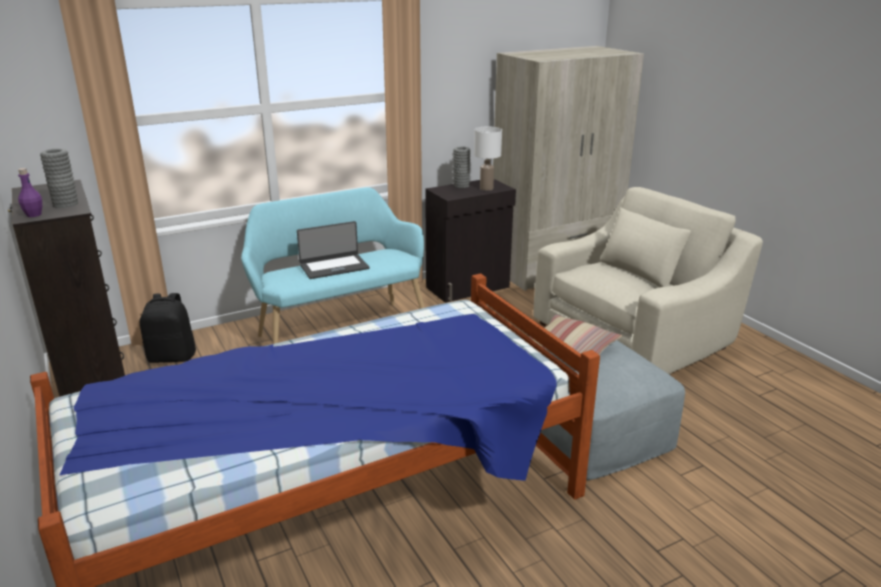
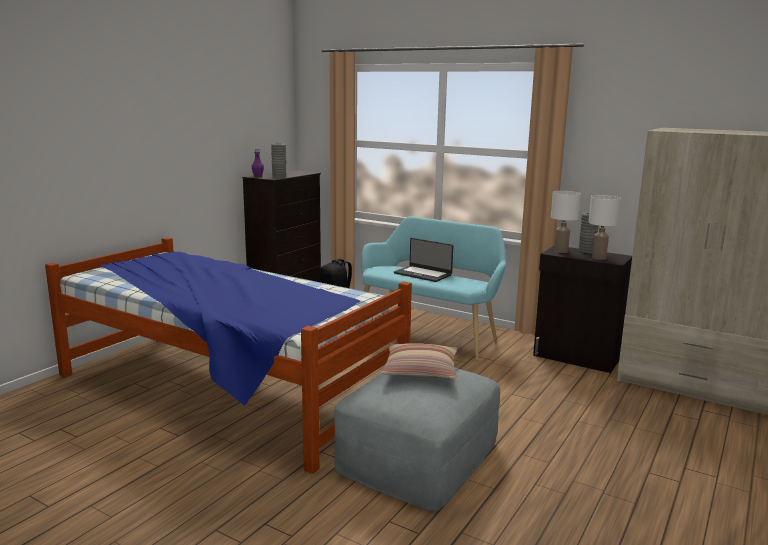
camera: 60 degrees right, 10 degrees down
beige armchair [533,187,763,374] -> none
none -> white table lamp [551,191,581,253]

